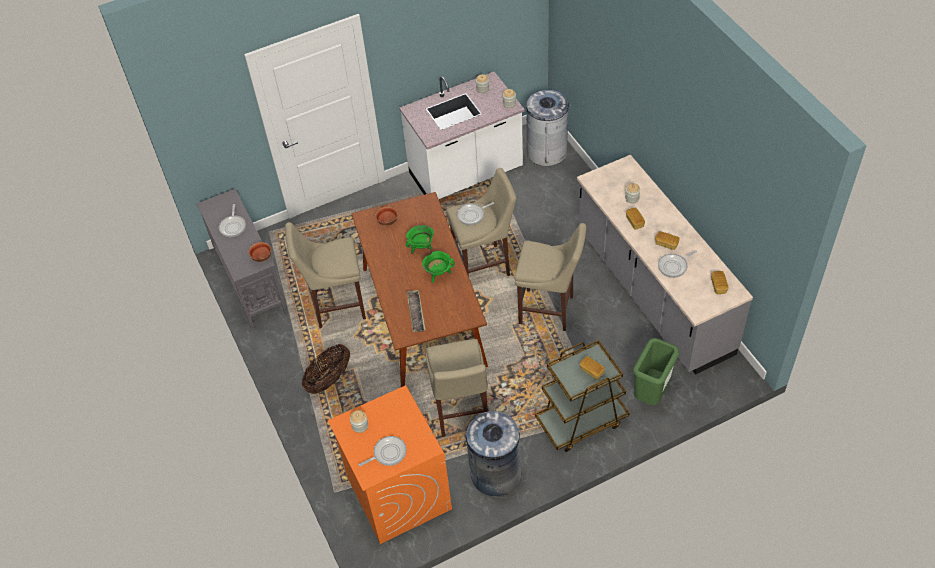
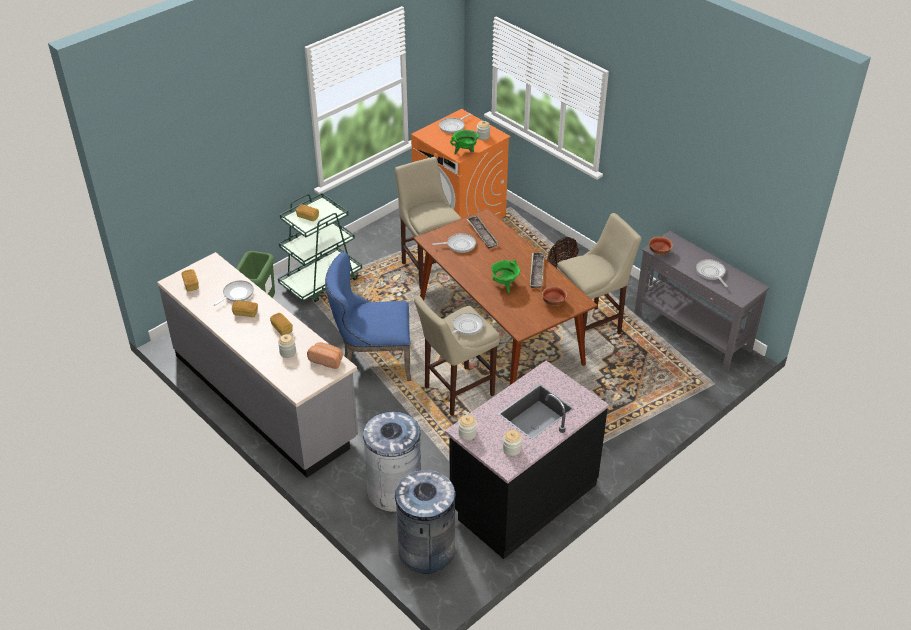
camera: 160 degrees right, 10 degrees down
white counter [399,72,525,200] -> black counter [445,361,609,559]
green cooking pot [422,251,455,283] -> green cooking pot moved to [450,130,479,155]
grey trash can [466,411,521,496] -> grey trash can moved to [363,411,421,512]
beige stool [514,223,586,331] -> blue chair [325,252,411,381]
brown cart [535,340,629,452] -> green cart [278,193,362,302]
none -> bread [307,342,343,369]
none -> frying pan [432,233,476,253]
none -> tray [530,253,544,288]

